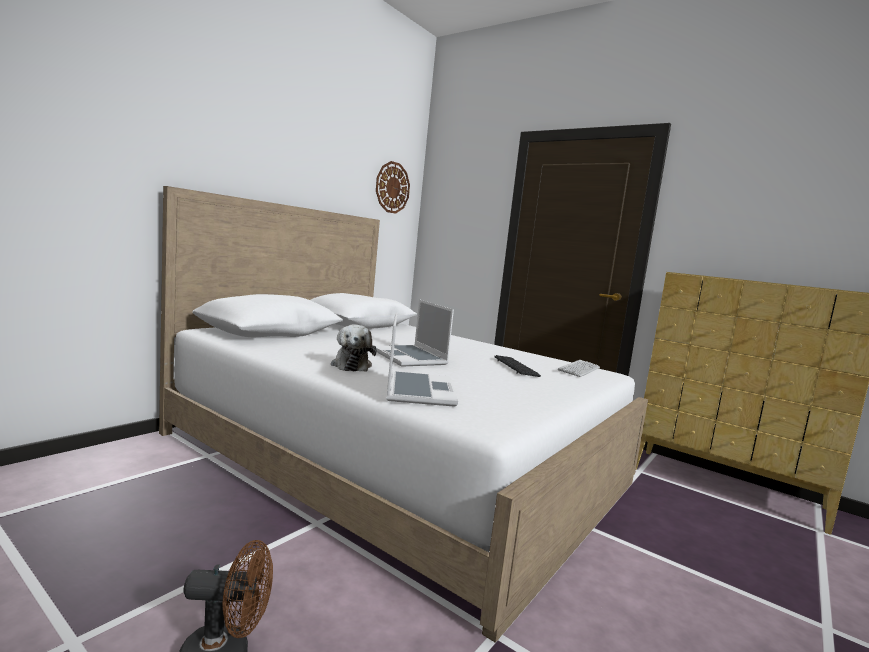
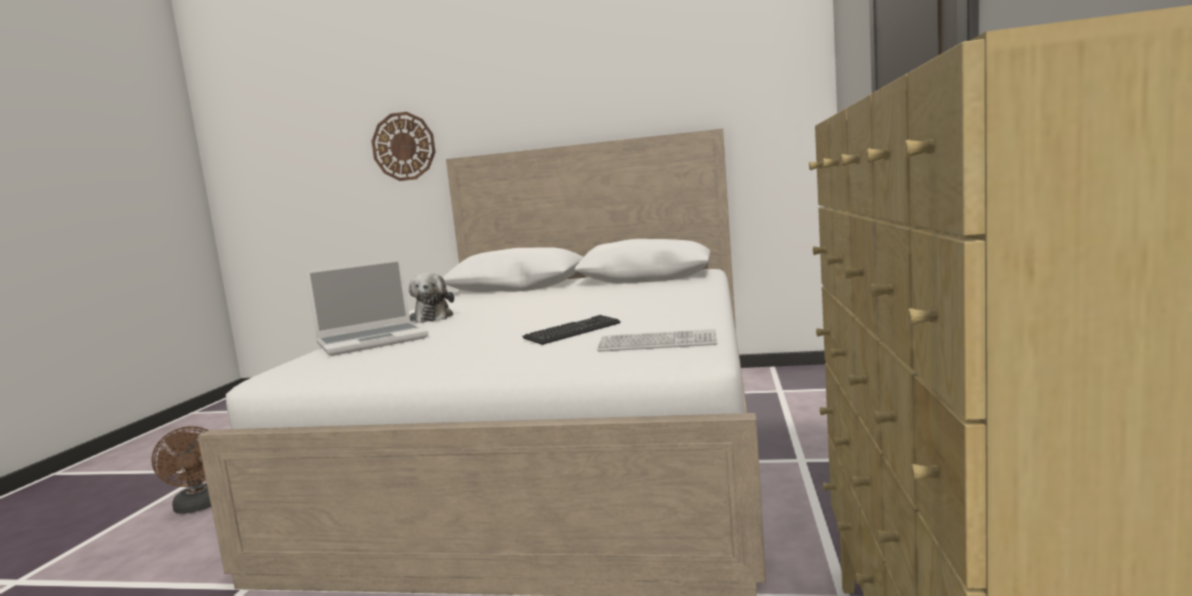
camera: 65 degrees right, 0 degrees up
plush toy [331,324,377,372] -> plush toy turned 60 degrees counterclockwise [409,273,454,323]
wall clock [376,161,410,214] -> wall clock moved to [372,112,435,181]
laptop [376,299,454,367] -> none

